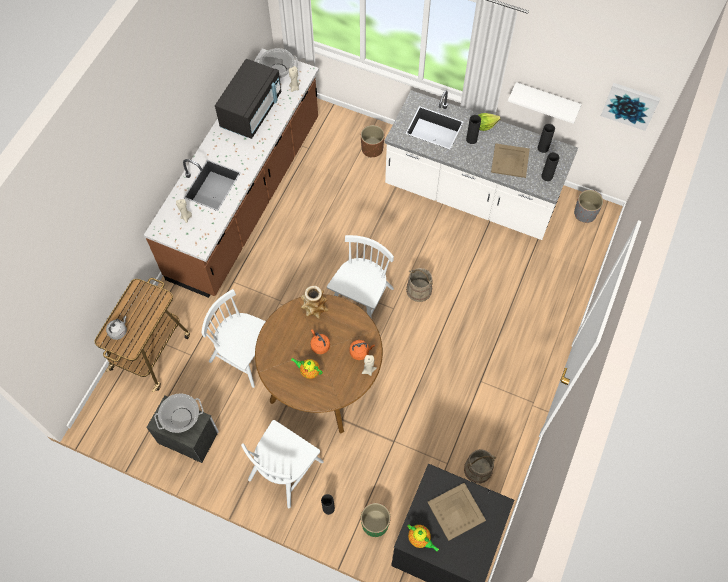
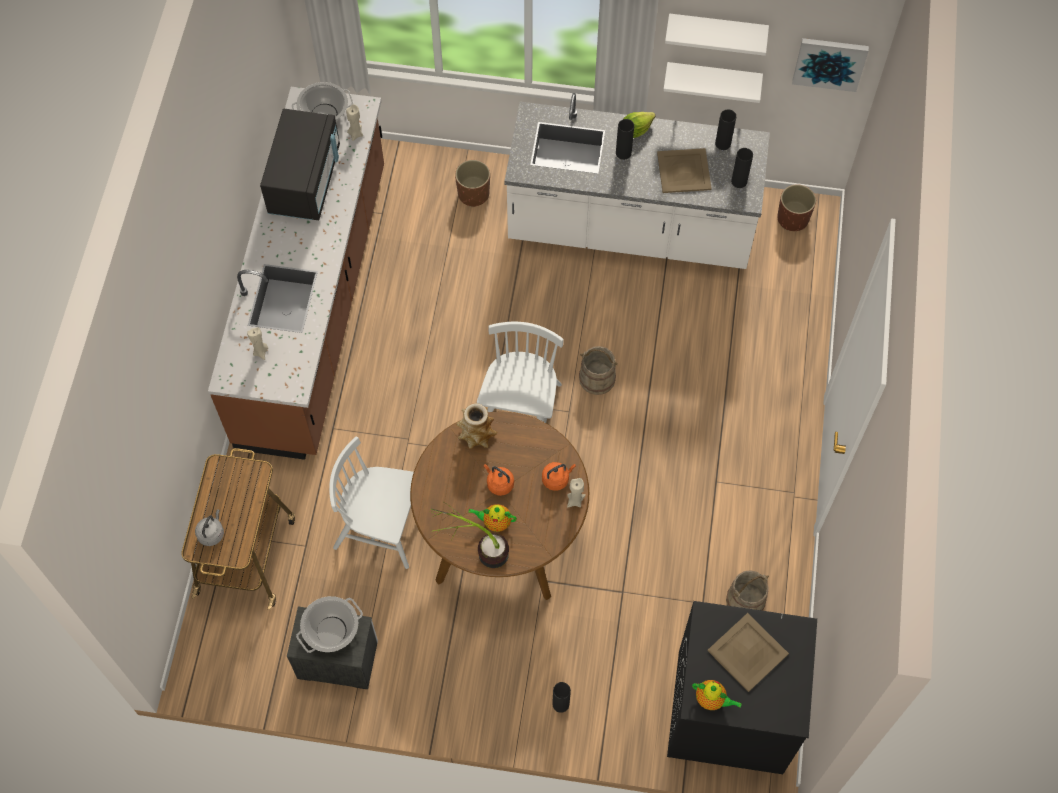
camera: 15 degrees left, 0 degrees up
white chair [241,420,324,508] -> none
green planter [361,503,391,537] -> none
grey planter [574,190,603,223] -> brown planter [777,184,816,231]
none -> potted plant [431,502,509,568]
none -> white shelf [665,13,769,56]

